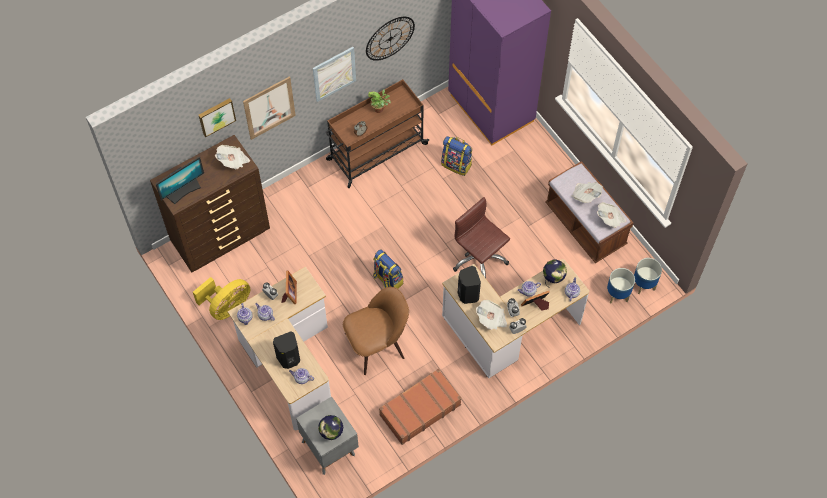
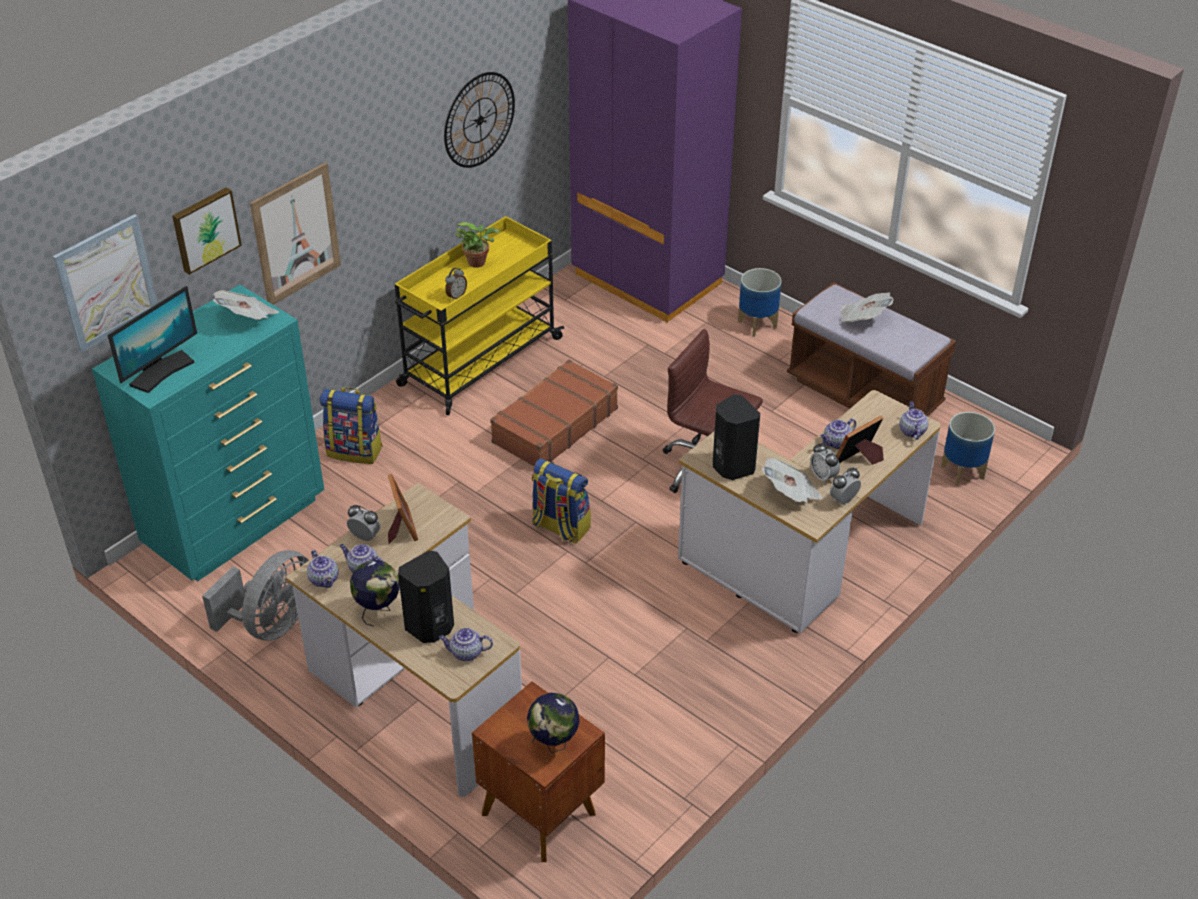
camera: 15 degrees left, 20 degrees down
brown dresser [150,135,270,272] -> turquoise dresser [92,285,324,581]
yellow fan [193,277,250,320] -> grey fan [202,550,309,641]
grey nightstand [296,396,359,475] -> brown nightstand [472,681,605,862]
picture [313,47,356,102] -> picture moved to [53,214,157,352]
brown cart [325,79,429,188] -> yellow cart [395,216,564,415]
brown chair [343,287,409,375] -> none
brown suitcase [379,369,462,445] -> brown suitcase moved to [490,360,618,466]
backpack [441,136,472,176] -> backpack moved to [320,387,383,464]
globe [543,259,567,288] -> globe moved to [350,560,400,627]
newspaper [597,202,627,228] -> none
planter [634,258,662,294] -> planter moved to [738,268,782,337]

